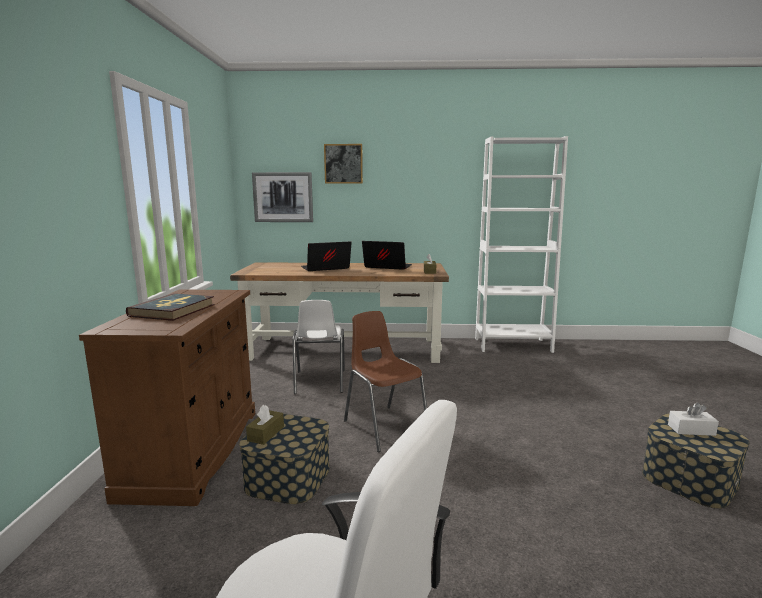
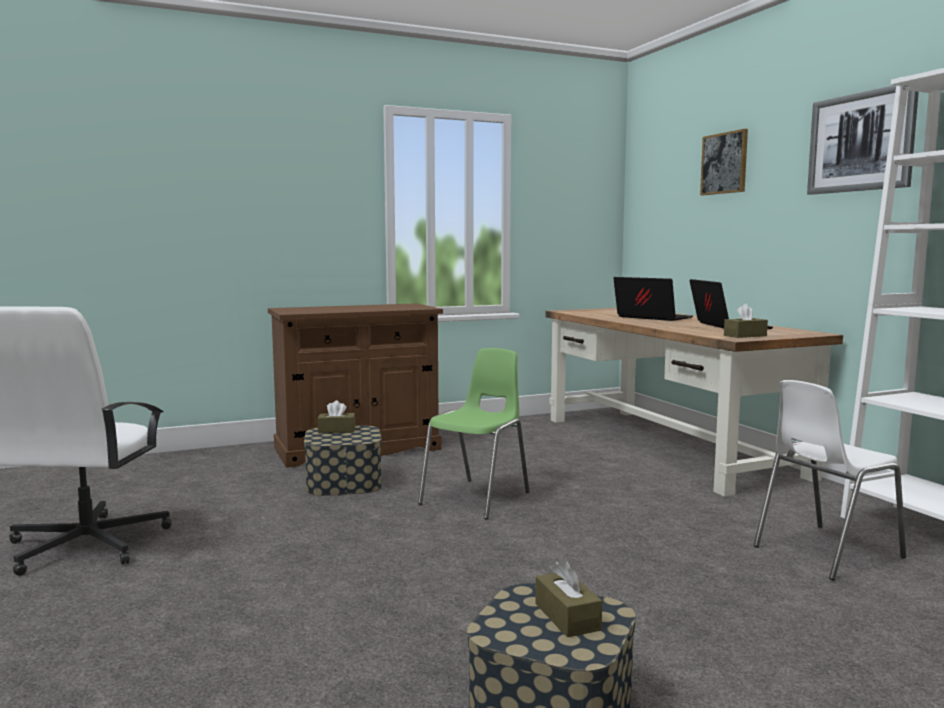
camera: 65 degrees right, 5 degrees down
book [126,293,215,321] -> none
picture [252,172,313,222] -> picture moved to [807,85,919,195]
white chair [293,300,345,394] -> white chair moved to [754,380,906,580]
brown chair [344,311,427,452] -> green chair [418,348,529,520]
white tissue box [668,402,719,436] -> brown tissue box [536,559,602,637]

